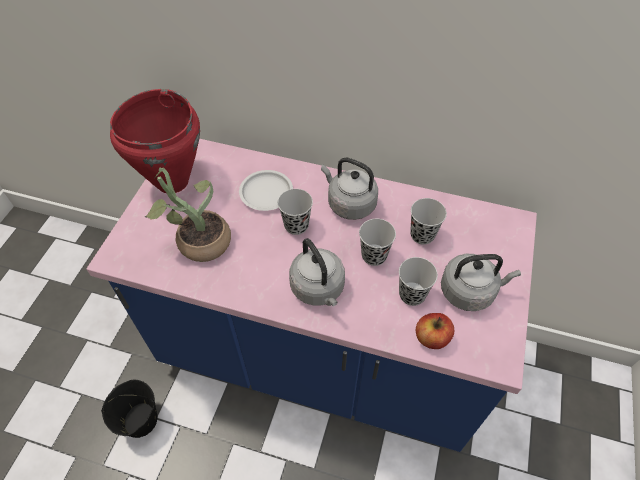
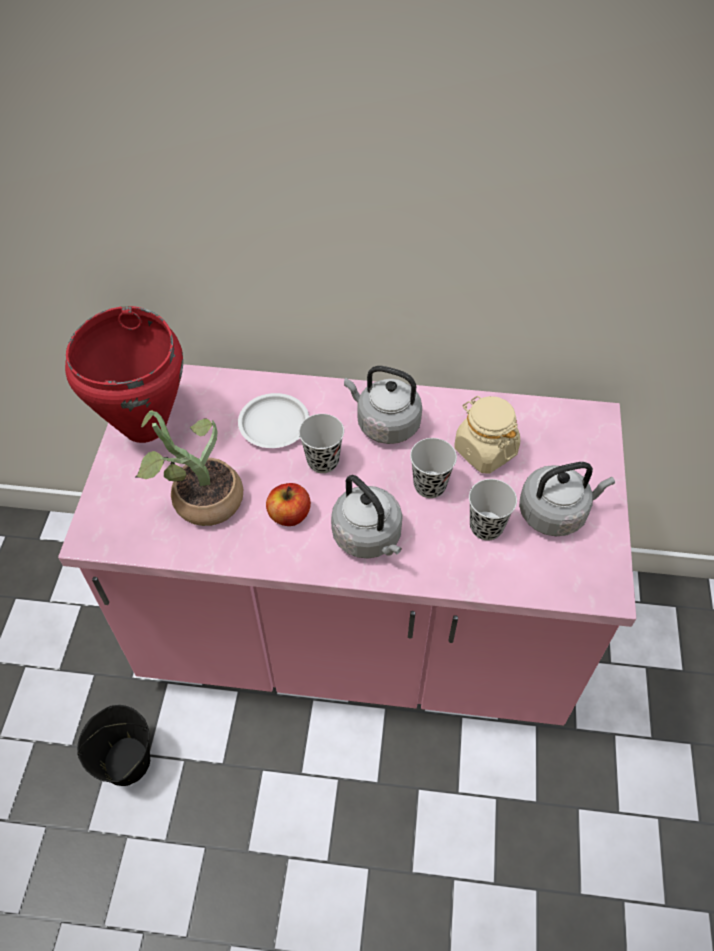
camera: 10 degrees left, 0 degrees up
blue counter [87,139,537,452] -> pink counter [58,364,636,725]
black cup [410,198,447,245] -> beige jar [454,396,520,474]
apple [416,313,454,349] -> apple moved to [266,483,311,526]

